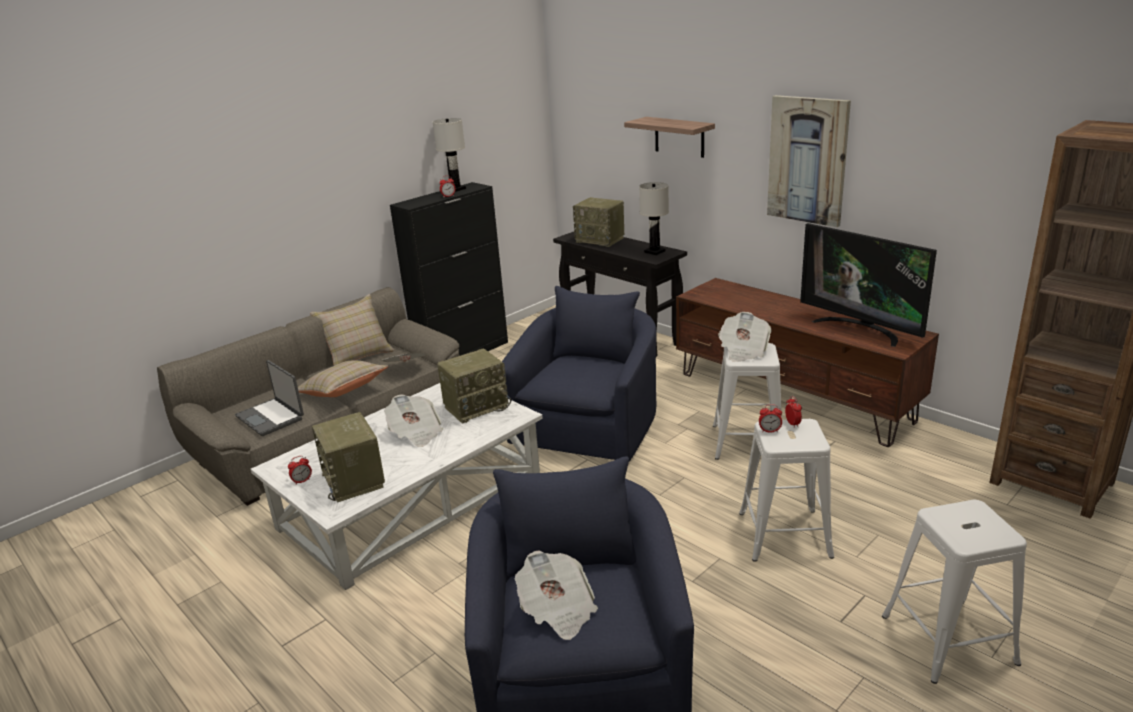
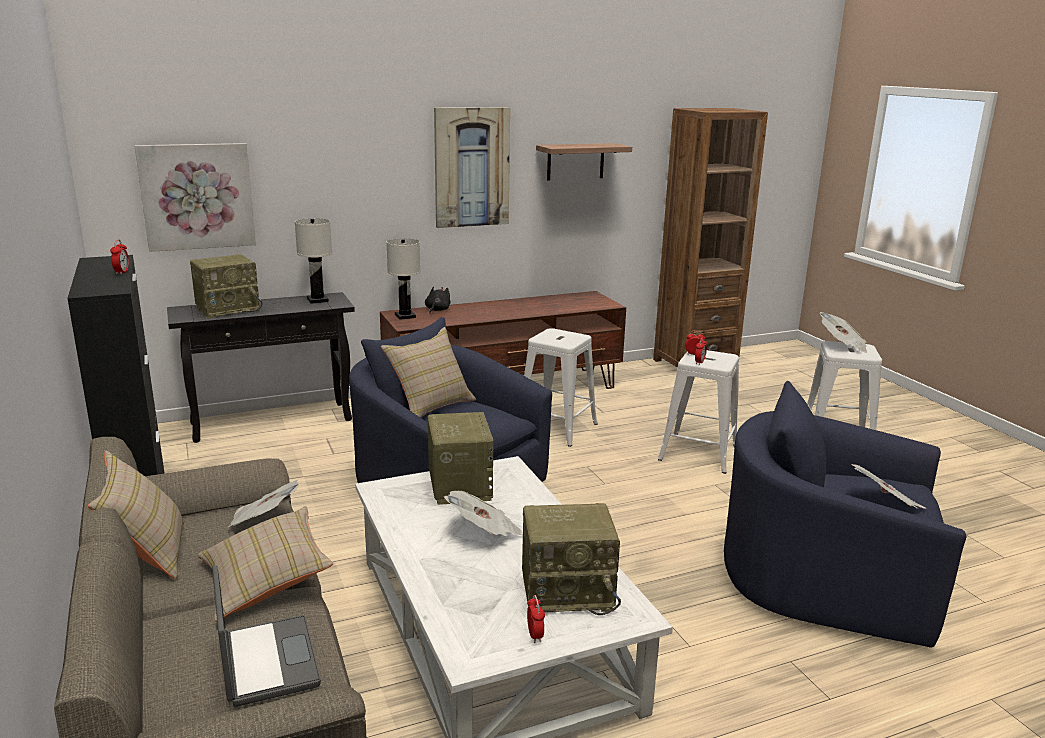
camera: 70 degrees left, 5 degrees down
laptop [235,360,304,436] -> laptop turned 90 degrees counterclockwise [212,566,321,707]
white table lamp [433,118,466,192] -> white table lamp moved to [386,238,420,320]
shelf [624,117,715,158] -> shelf moved to [536,143,632,180]
newspaper [718,312,772,362] -> newspaper moved to [820,312,867,353]
television [800,223,937,347] -> none
none -> picture [135,143,256,252]
none -> beige pillow [381,327,476,418]
none -> black plush toy [425,287,451,314]

